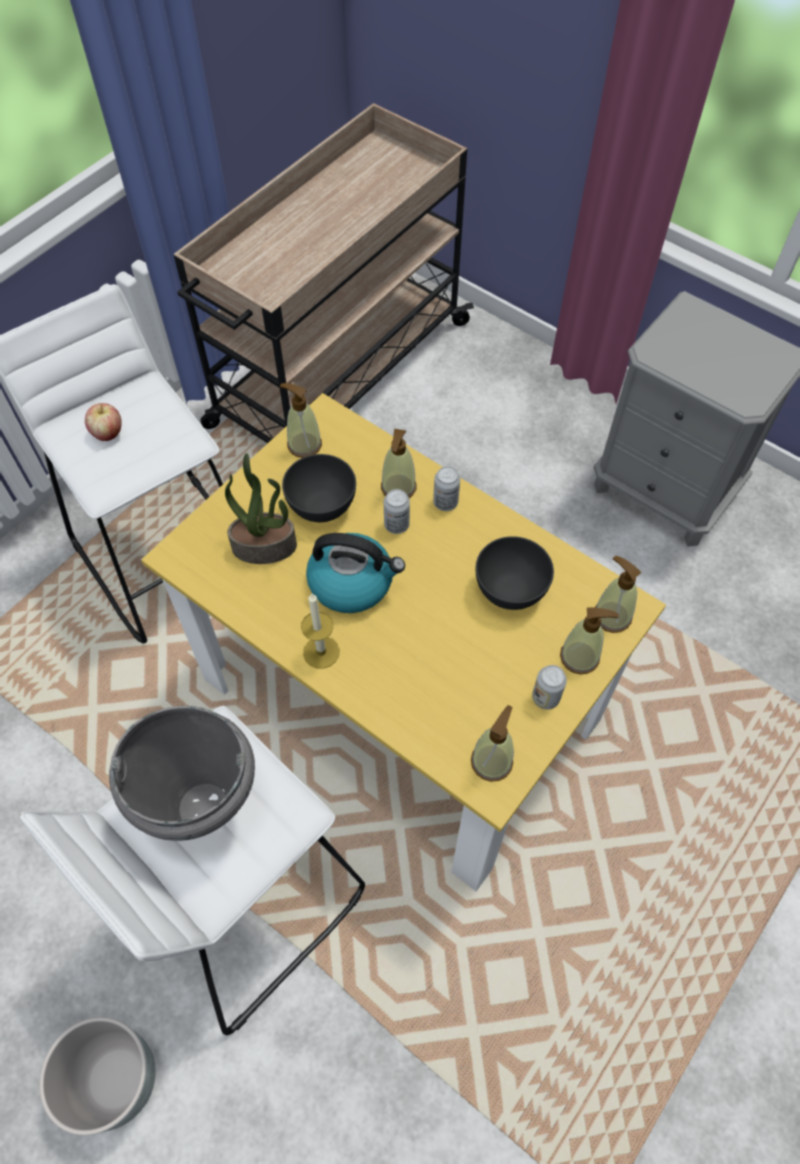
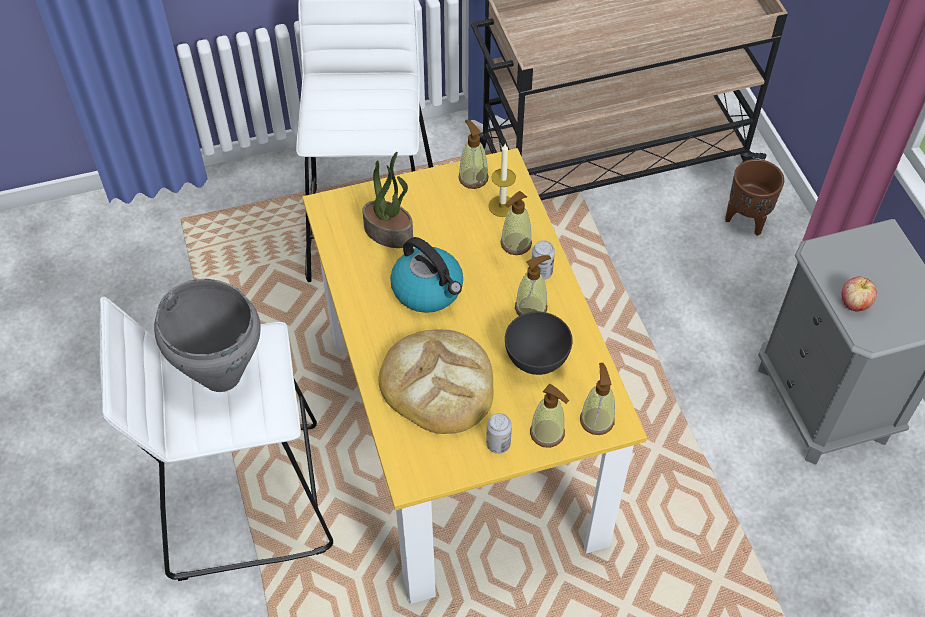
camera: 35 degrees right, 5 degrees down
grey planter [39,1017,156,1136] -> none
apple [85,403,122,441] -> apple moved to [842,277,877,311]
grey bowl [282,454,356,522] -> none
candle [301,594,339,669] -> candle moved to [488,144,516,217]
can [384,489,410,534] -> none
soap dispenser [471,705,514,782] -> soap dispenser moved to [515,255,551,316]
none -> bread [378,329,494,434]
none -> brown planter [725,159,784,236]

